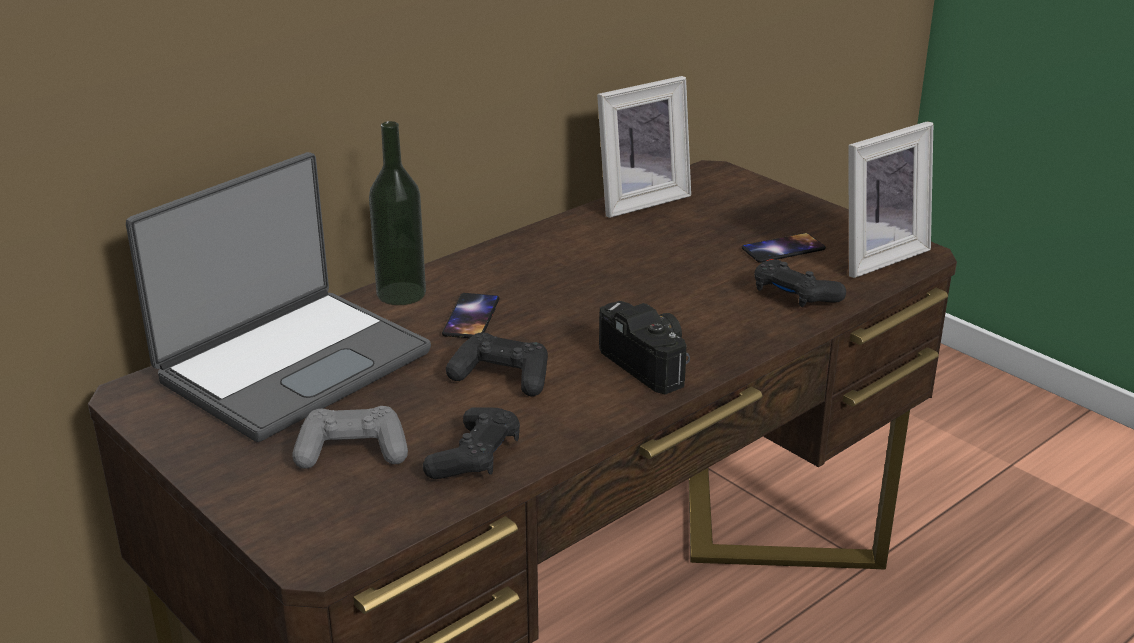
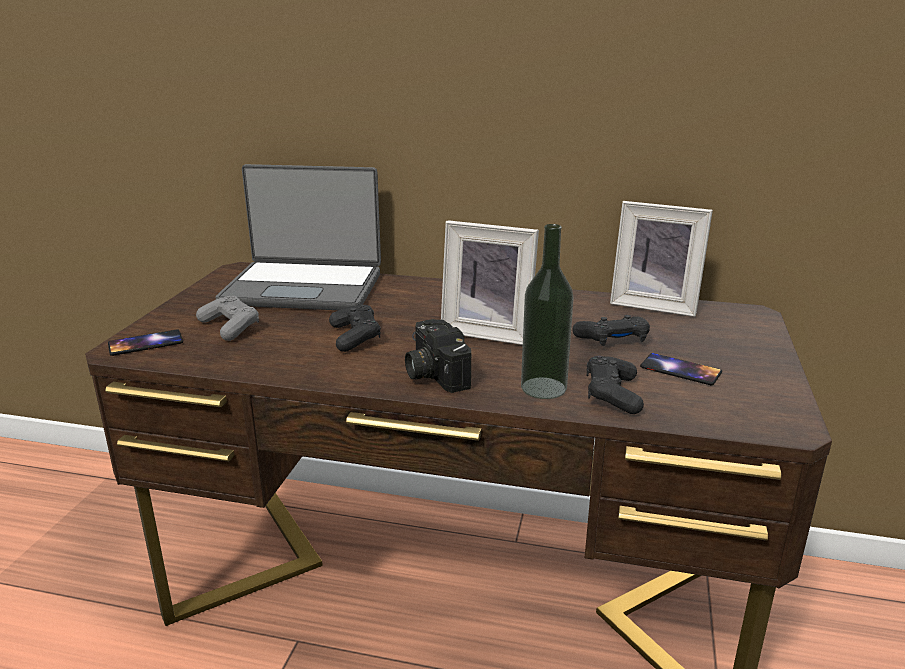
camera: 55 degrees right, 5 degrees down
bottle [369,121,426,305] -> bottle moved to [521,224,574,399]
black game controller [423,407,520,479] -> black game controller moved to [573,315,650,346]
phone [442,293,499,338] -> phone moved to [108,329,183,356]
camera [599,301,690,395] -> camera turned 135 degrees clockwise [405,319,471,393]
picture frame [848,121,933,278] -> picture frame moved to [441,220,539,345]

